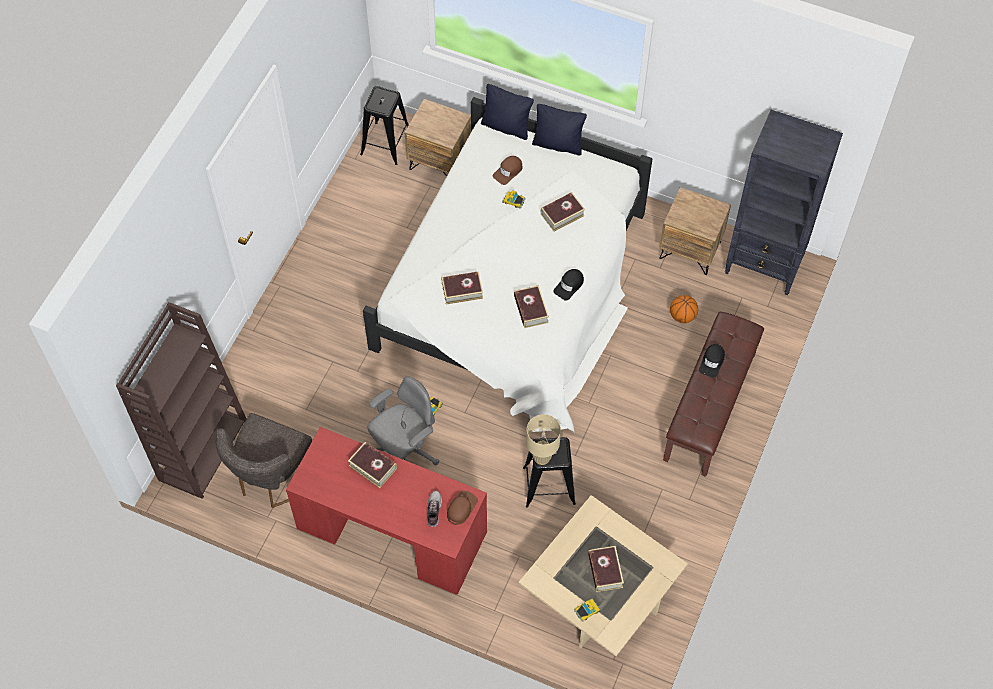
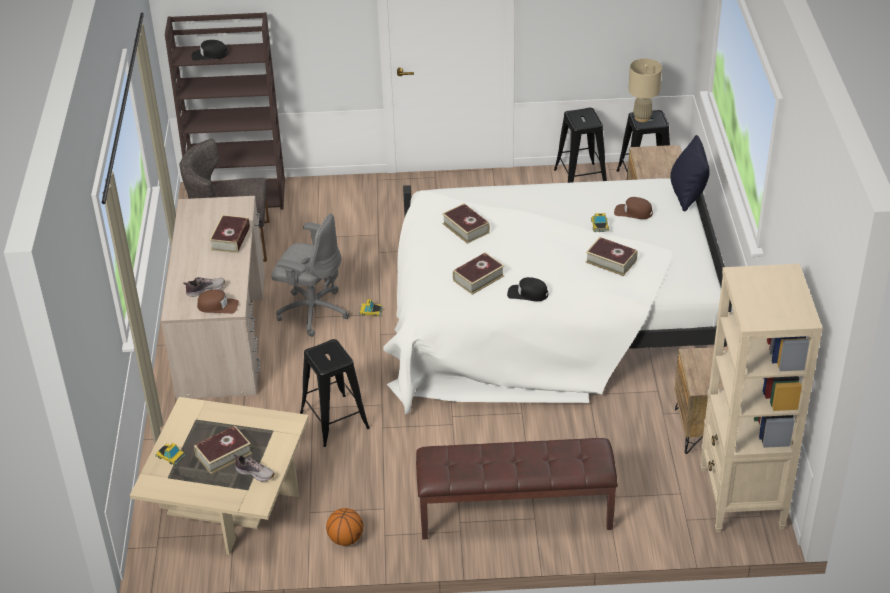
camera: 65 degrees right, 20 degrees down
red desk [286,427,487,595] -> beige desk [161,196,265,399]
beige table lamp [526,414,561,465] -> beige table lamp moved to [628,59,662,122]
black pillow [532,104,587,156] -> none
basketball [670,295,698,323] -> basketball moved to [326,508,363,546]
black cap [699,344,725,378] -> black cap moved to [192,40,228,61]
black bookcase [725,110,843,295] -> beige bookcase [701,264,823,533]
none -> shoe [234,454,275,482]
none -> black stool [554,108,607,183]

